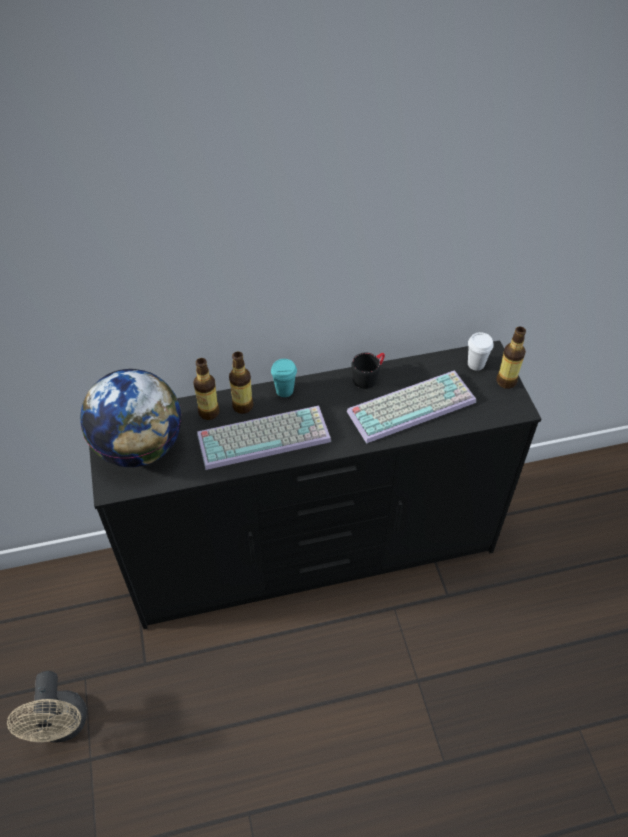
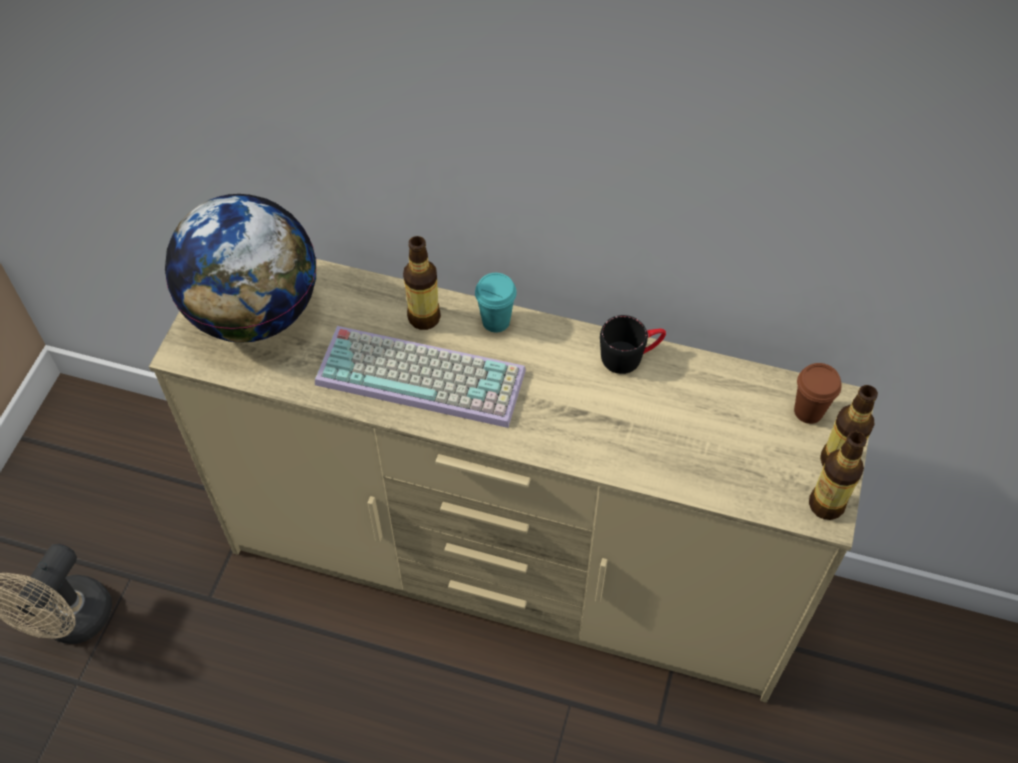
camera: 30 degrees right, 5 degrees up
black dresser [89,340,541,629] -> beige dresser [149,259,873,703]
bottle [193,358,219,420] -> bottle moved to [809,431,867,520]
keyboard [347,370,476,444] -> none
white cup [468,332,494,371] -> brown cup [794,363,842,424]

